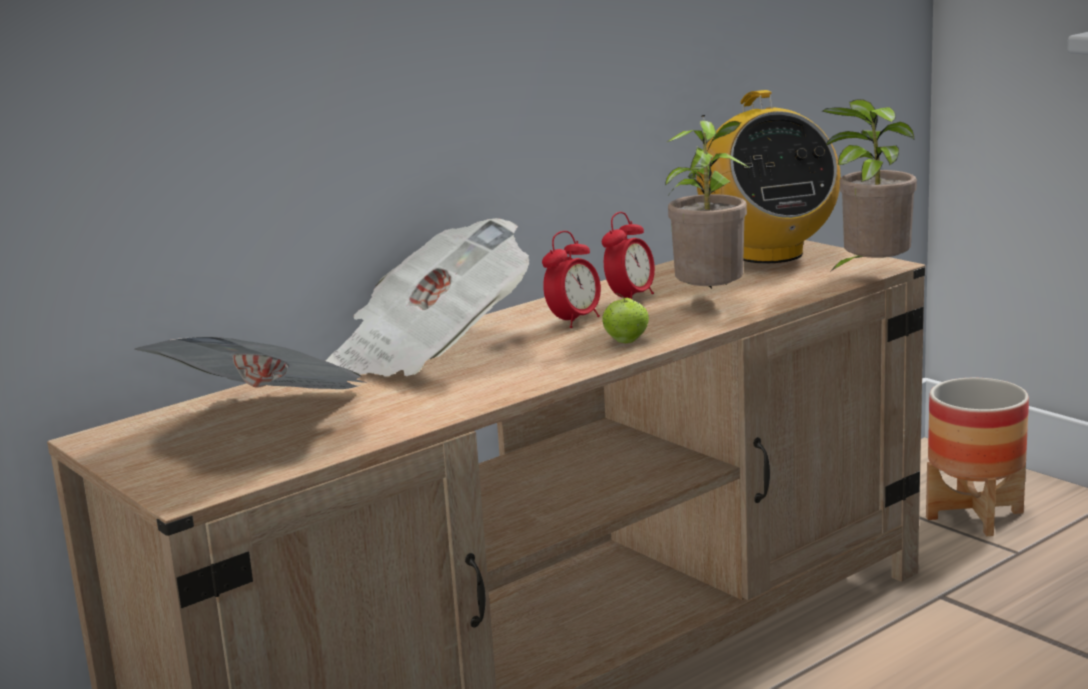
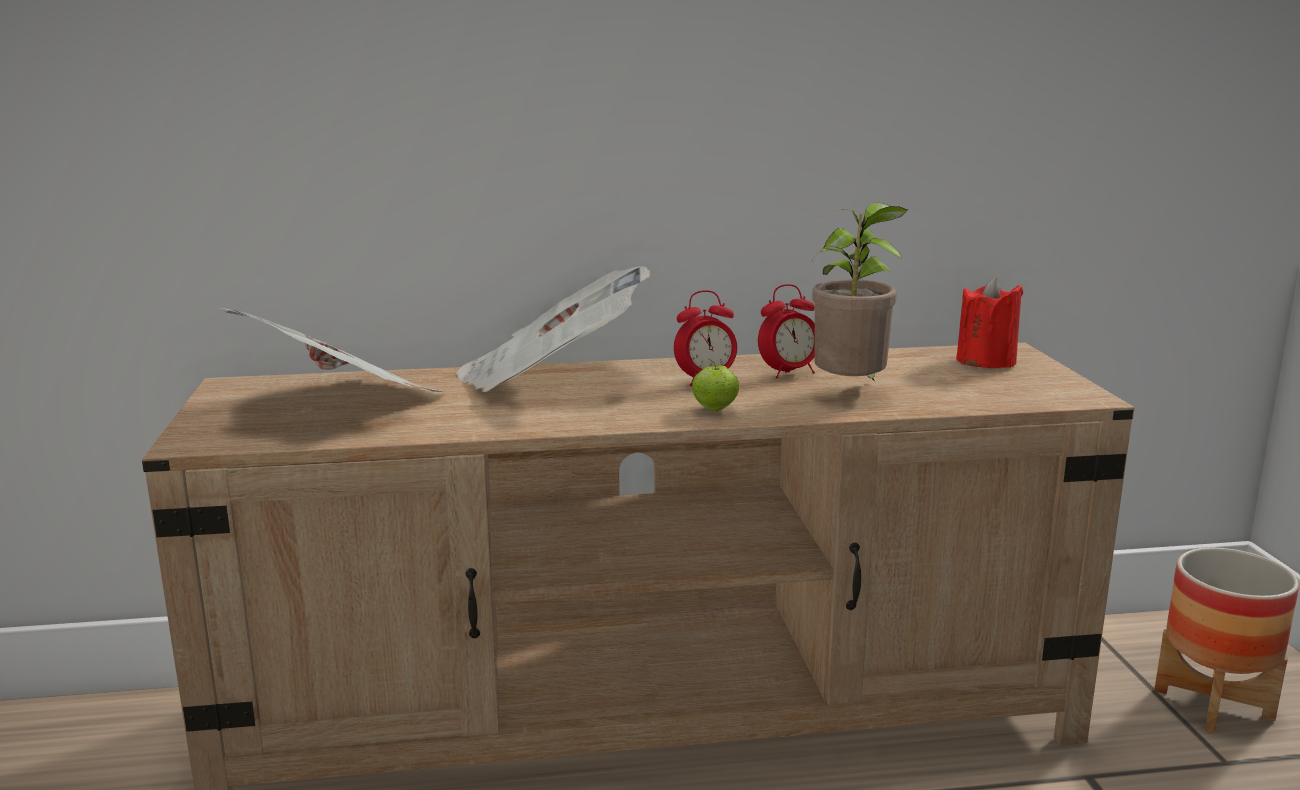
camera: 30 degrees right, 0 degrees up
radio [697,90,841,263] -> red candle [956,277,1023,368]
potted plant [821,99,917,275] -> none

